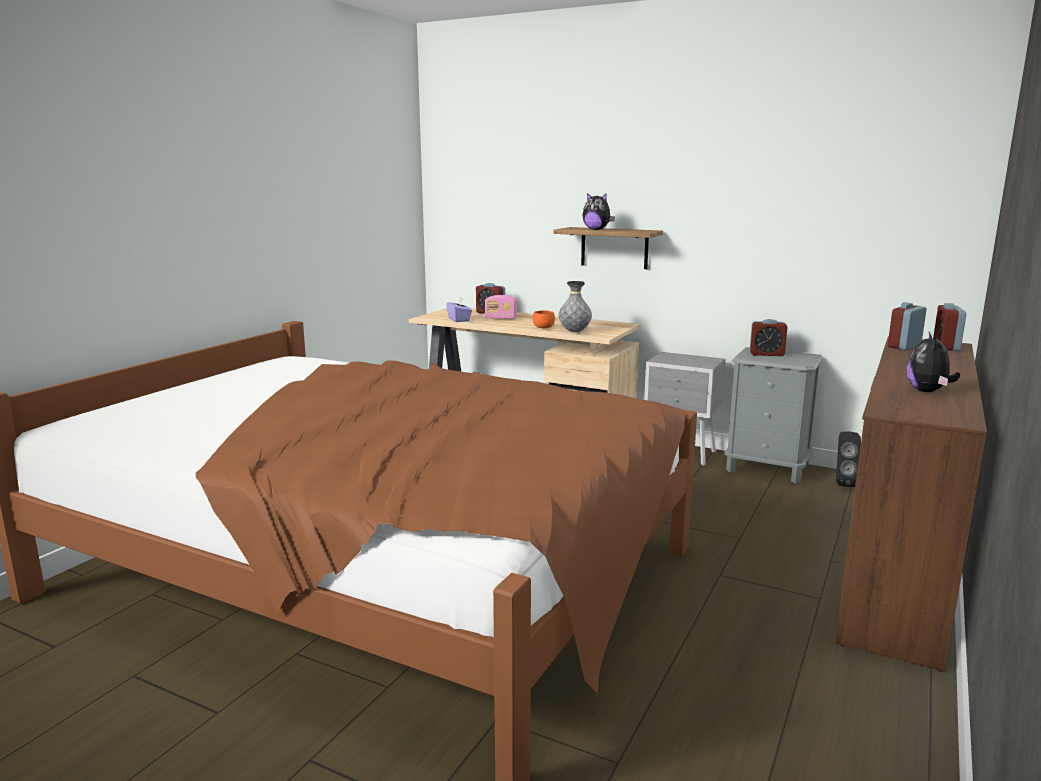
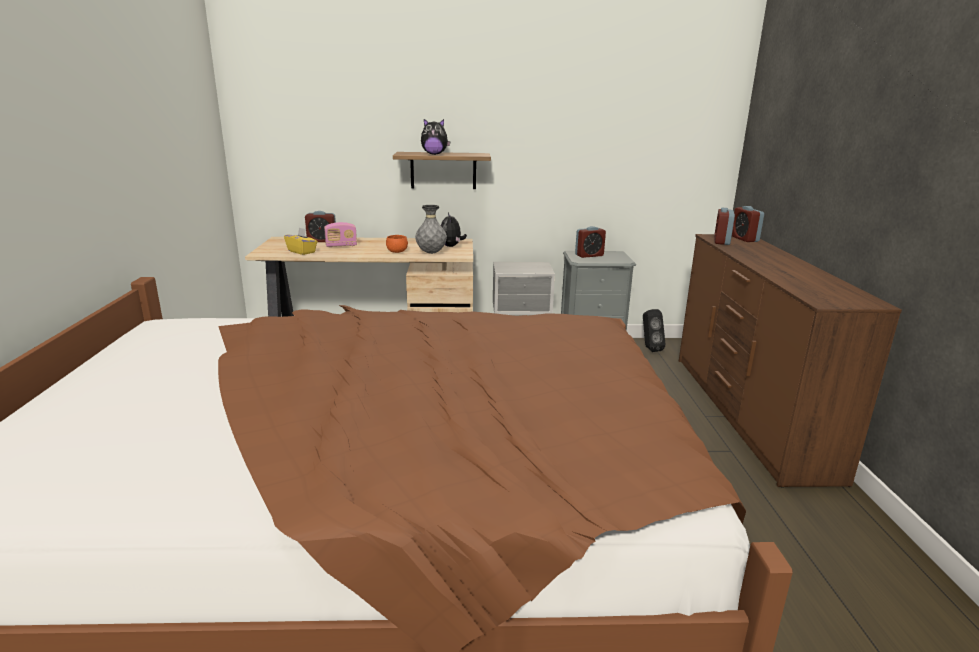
camera: 30 degrees left, 5 degrees up
purple tissue box [446,296,472,322] -> yellow tissue box [284,227,317,255]
plush toy [907,332,960,392] -> plush toy moved to [441,213,467,247]

